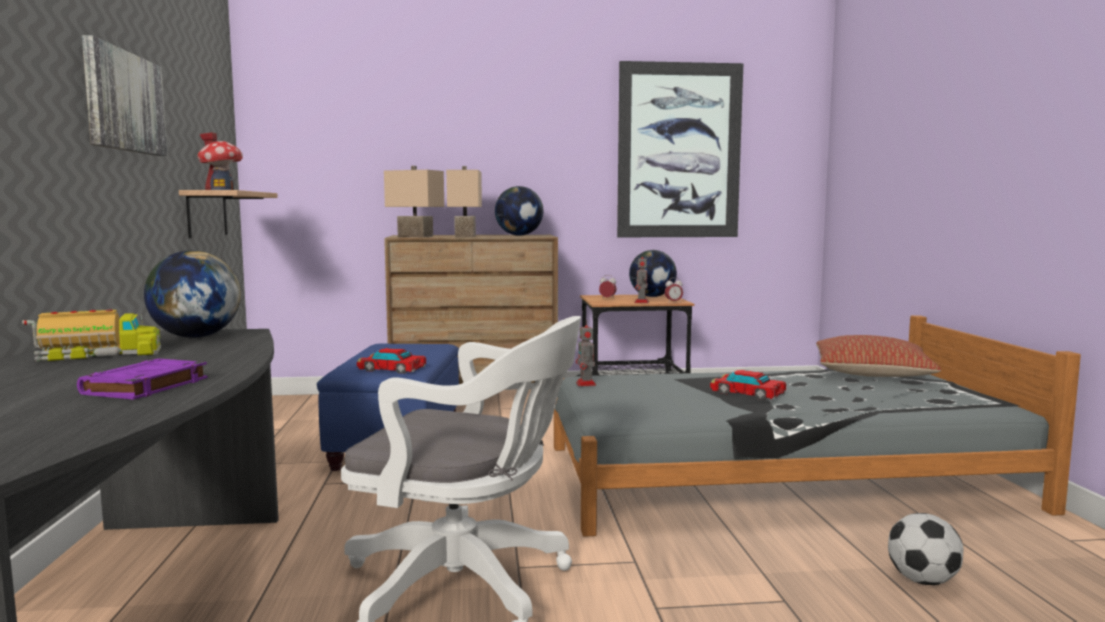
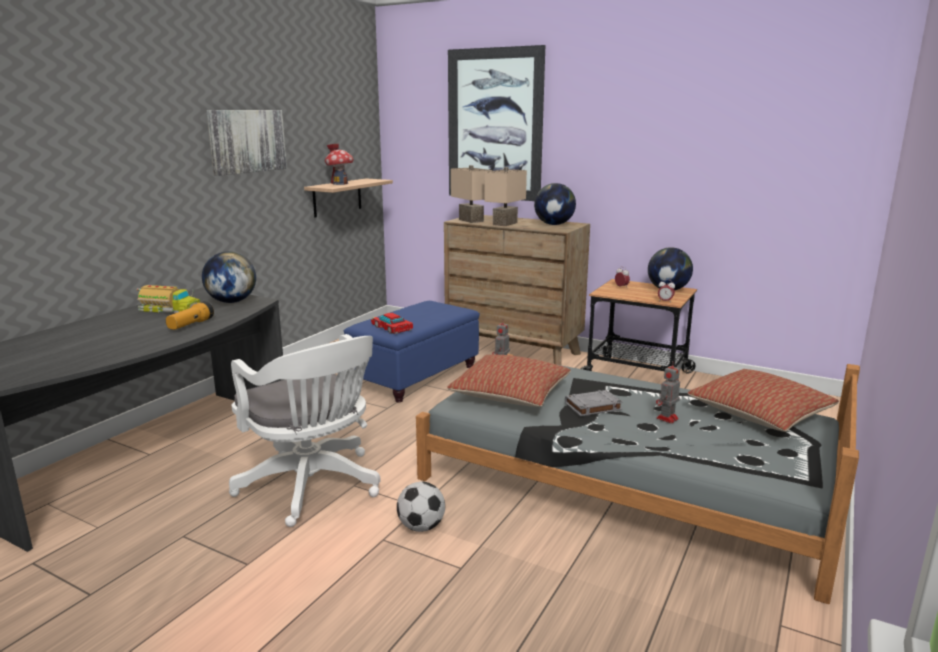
camera: 35 degrees right, 10 degrees up
purple book [77,359,208,400] -> none
picture [617,61,743,237] -> picture moved to [448,45,545,201]
toy robot [635,253,649,303] -> toy robot moved to [656,361,680,424]
toy car [710,370,786,400] -> grey book [565,390,623,416]
football [888,513,963,585] -> football moved to [397,482,445,532]
none -> flashlight [166,301,214,330]
none -> pillow [447,355,571,407]

